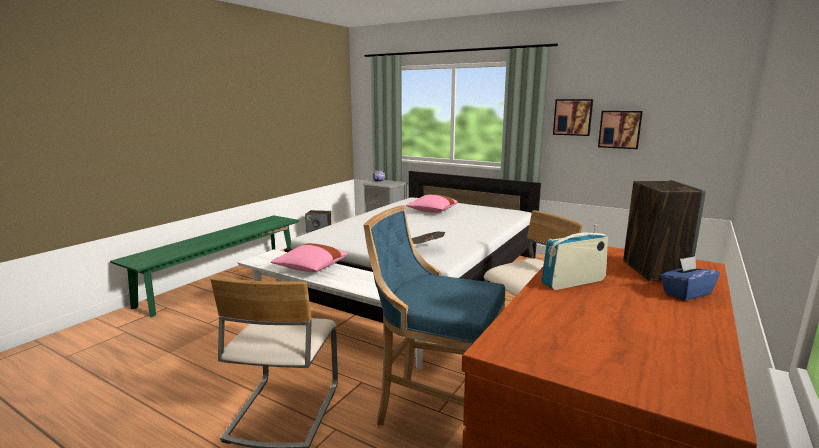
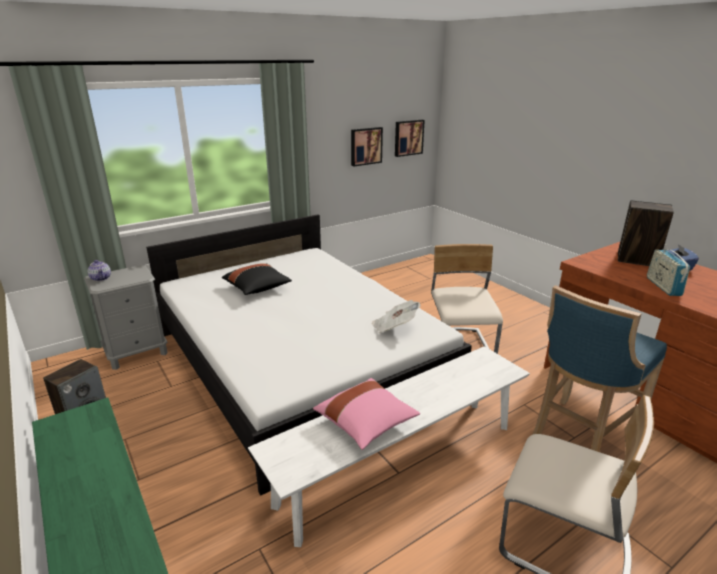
camera: 65 degrees left, 10 degrees up
pink pillow [406,194,458,213] -> black pillow [222,263,292,295]
picture [553,99,593,136] -> picture moved to [395,120,425,157]

